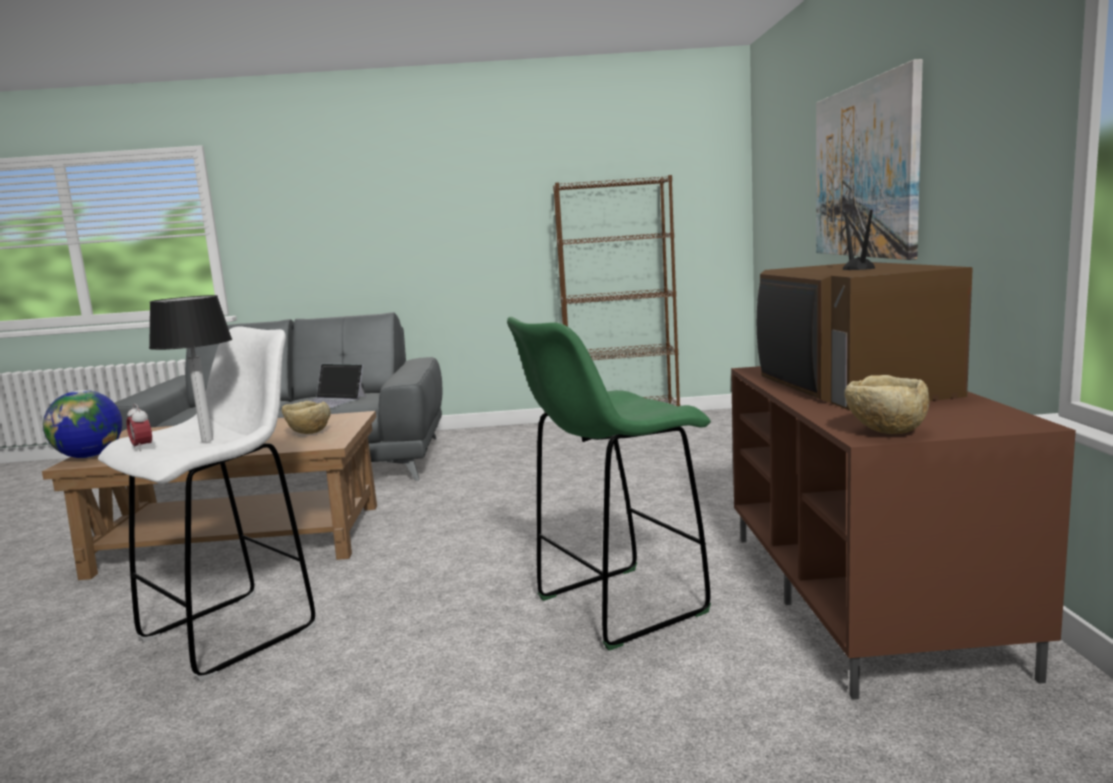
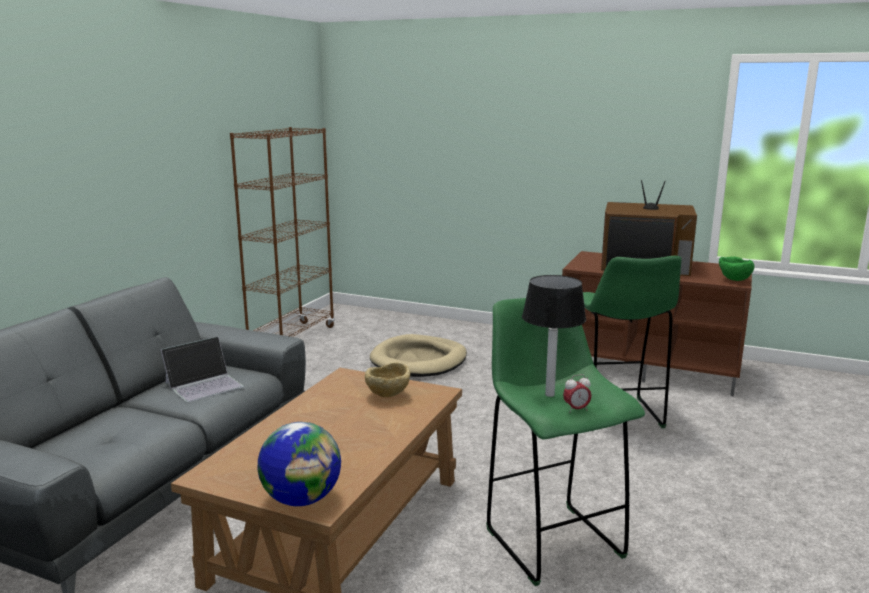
camera: 65 degrees left, 5 degrees up
white stool [98,326,317,681] -> green stool [486,298,645,586]
picture [816,59,923,260] -> none
beige bowl [845,375,930,434] -> green bowl [719,257,755,281]
none -> beige dog bed [370,334,467,377]

